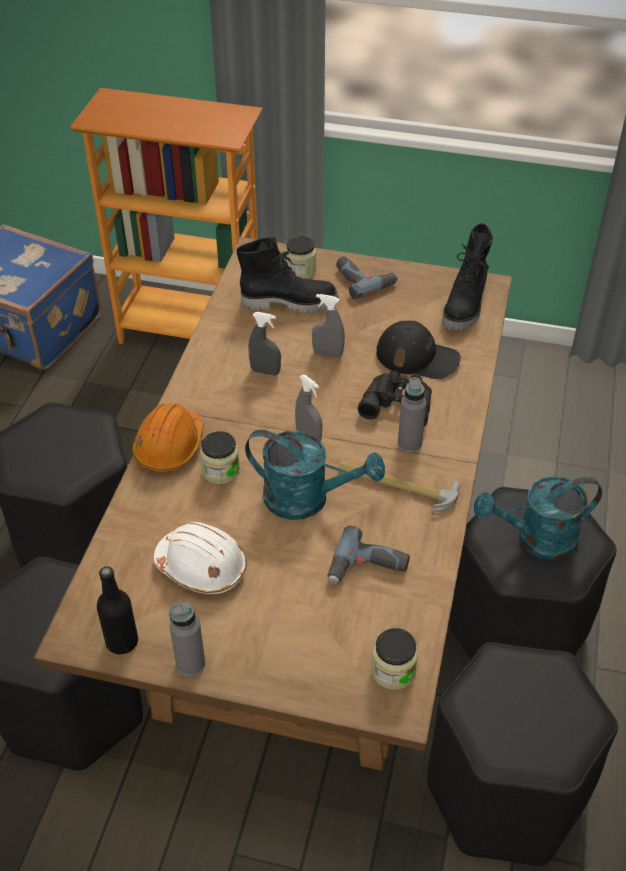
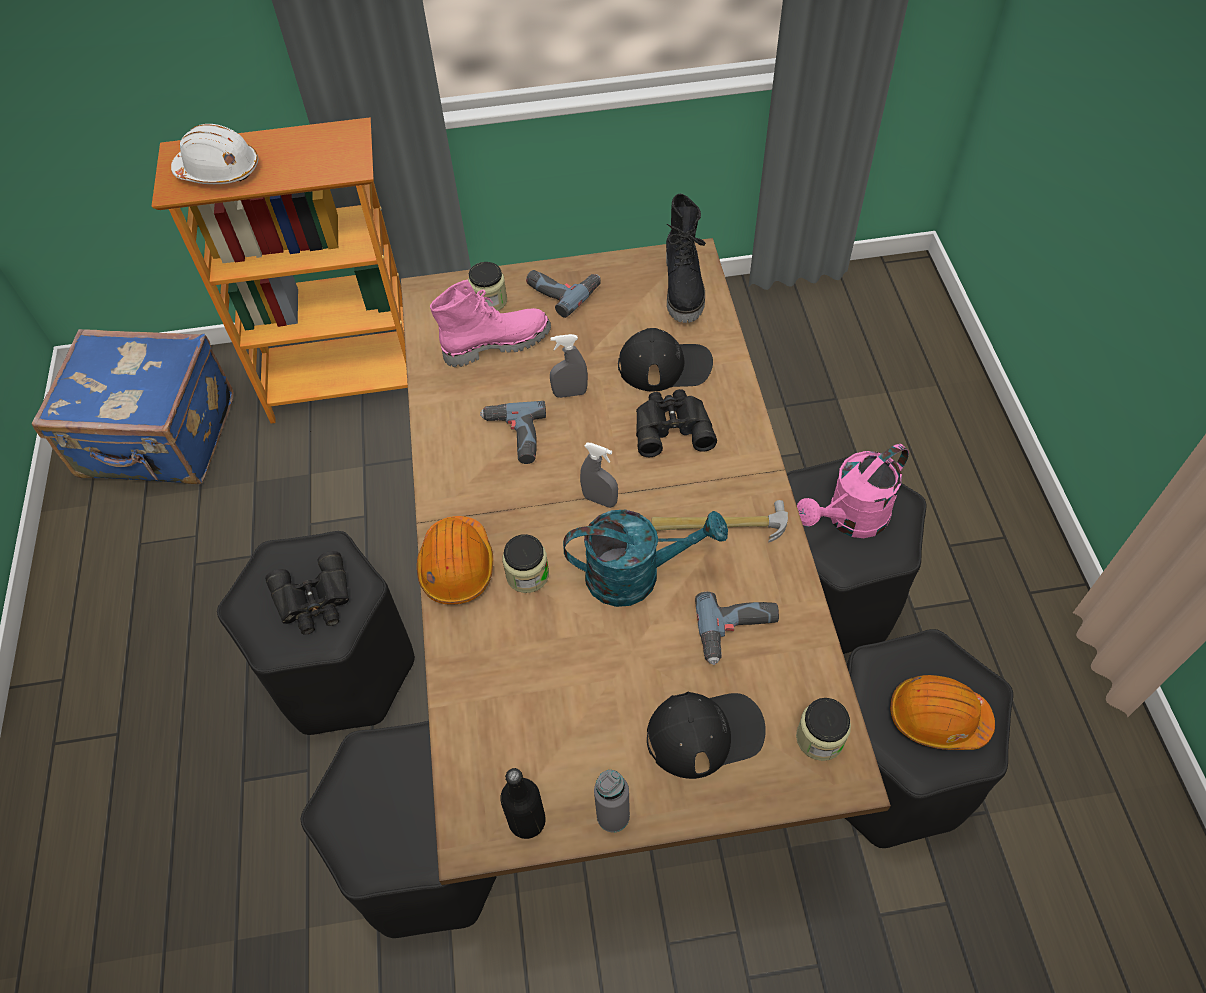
camera: 20 degrees left, 10 degrees up
white hard hat [154,522,247,594] -> white hard hat moved to [171,124,258,184]
black boot [236,237,339,313] -> pink boot [430,279,551,367]
grey spray bottle [248,312,281,376] -> power drill [480,401,546,464]
grey bottle [398,377,426,452] -> none
turquoise watering can [474,476,602,560] -> pink watering can [797,444,909,538]
none -> black binoculars [265,551,349,635]
none -> black cap [647,692,766,779]
none -> orange hard hat [890,675,995,750]

